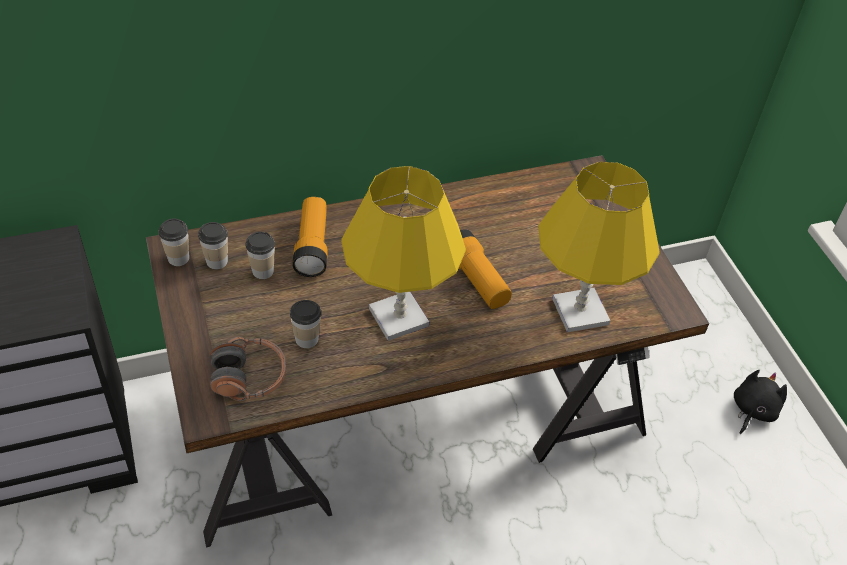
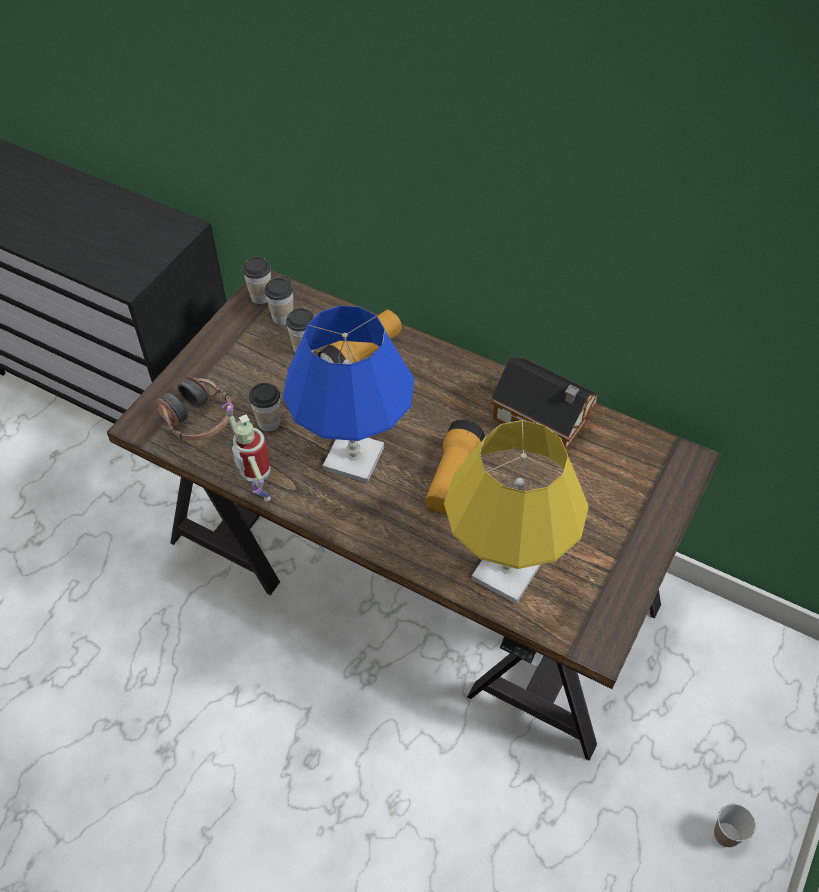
camera: 50 degrees right, 5 degrees up
yellow table lamp [341,166,466,341] -> blue table lamp [283,306,414,483]
black plush toy [734,370,787,434] -> cup [714,804,756,847]
none -> toy robot [221,403,271,501]
none -> toy house [491,357,600,450]

